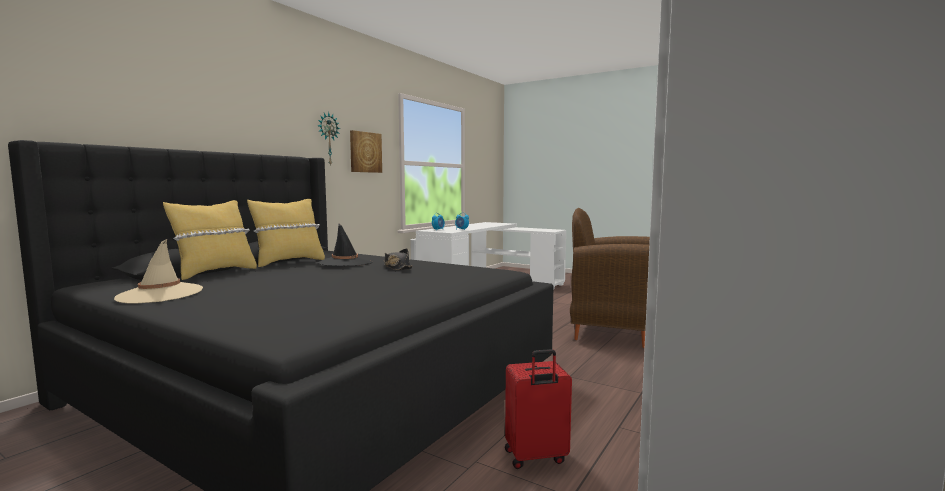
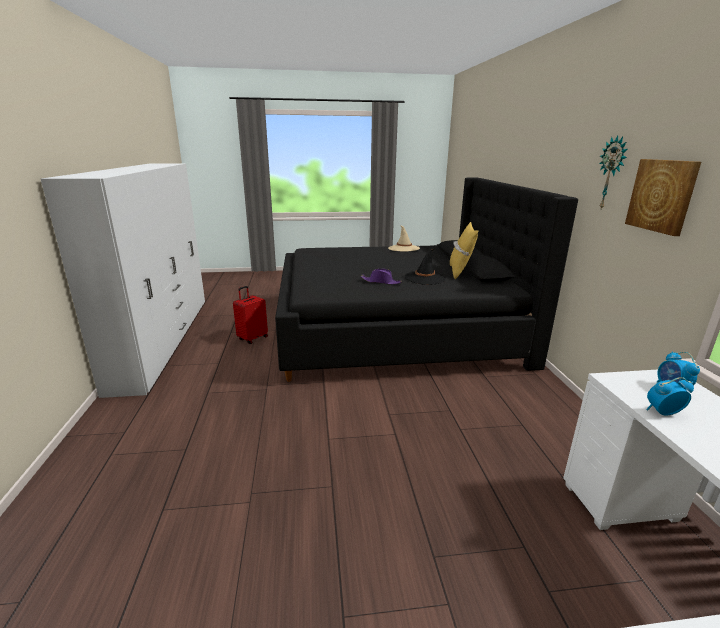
camera: 140 degrees right, 15 degrees up
yellow pillow [163,200,257,280] -> none
black hat [384,248,413,270] -> purple hat [361,269,402,284]
brown armchair [570,208,650,348] -> none

